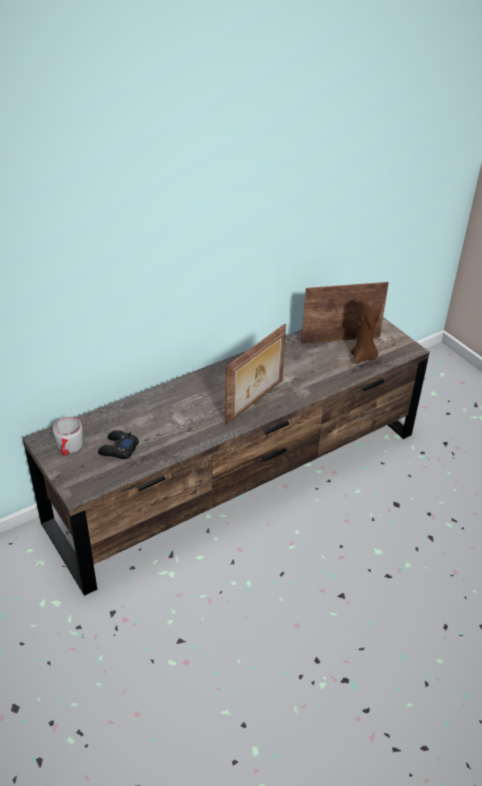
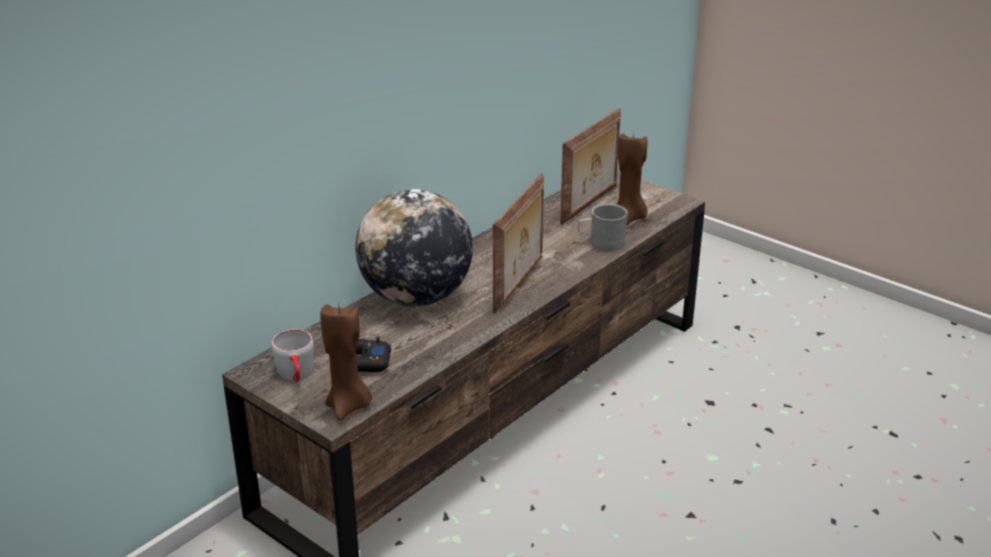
camera: 15 degrees left, 10 degrees down
picture frame [301,282,389,344] -> picture frame turned 150 degrees clockwise [560,108,621,225]
none -> brown candle [320,304,372,421]
none -> globe [355,189,473,307]
none -> grey mug [578,204,628,251]

